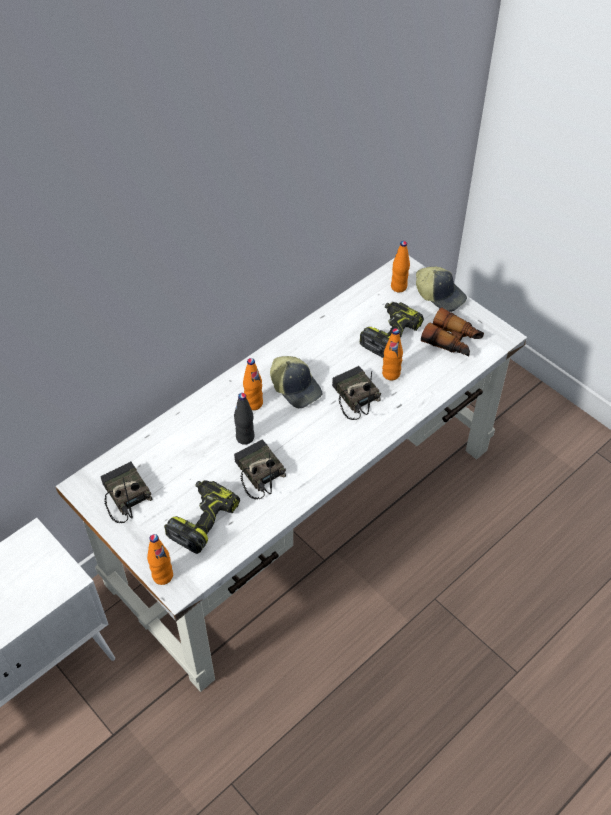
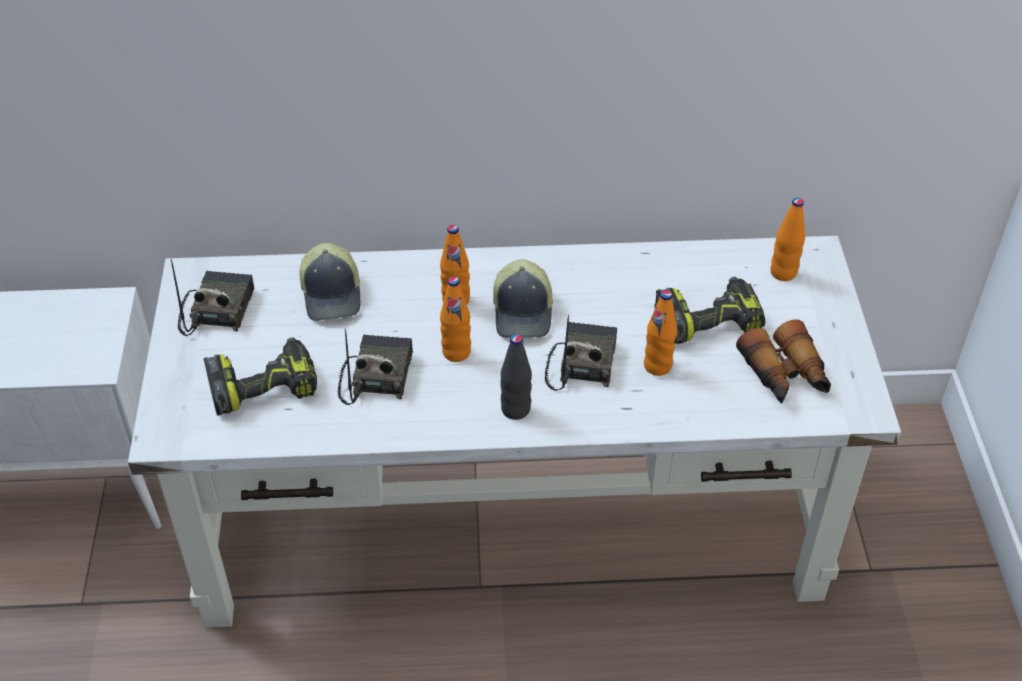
camera: 40 degrees right, 5 degrees down
orange bottle [147,534,173,585] -> orange bottle moved to [440,277,471,362]
black bottle [234,393,254,445] -> black bottle moved to [500,334,532,420]
cap [416,267,467,312] -> cap moved to [299,243,361,321]

